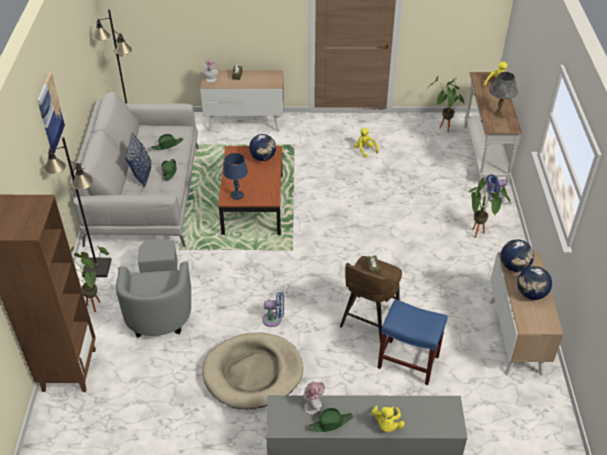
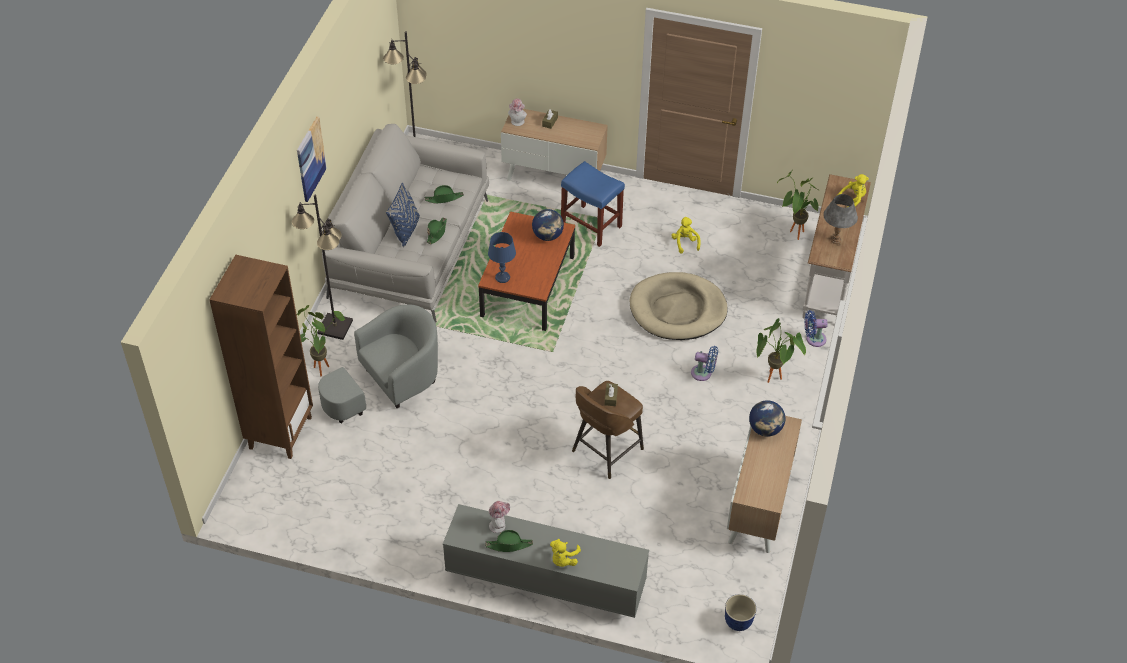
camera: 15 degrees right, 5 degrees up
grey armchair [116,238,191,338] -> grey armchair turned 135 degrees counterclockwise [318,304,438,424]
beige dog bed [202,332,303,409] -> beige dog bed moved to [629,272,728,340]
blue fan [263,292,284,327] -> blue fan moved to [691,346,718,381]
blue stool [377,299,448,385] -> blue stool moved to [561,161,625,247]
globe [517,266,552,300] -> none
none -> planter [725,594,757,631]

